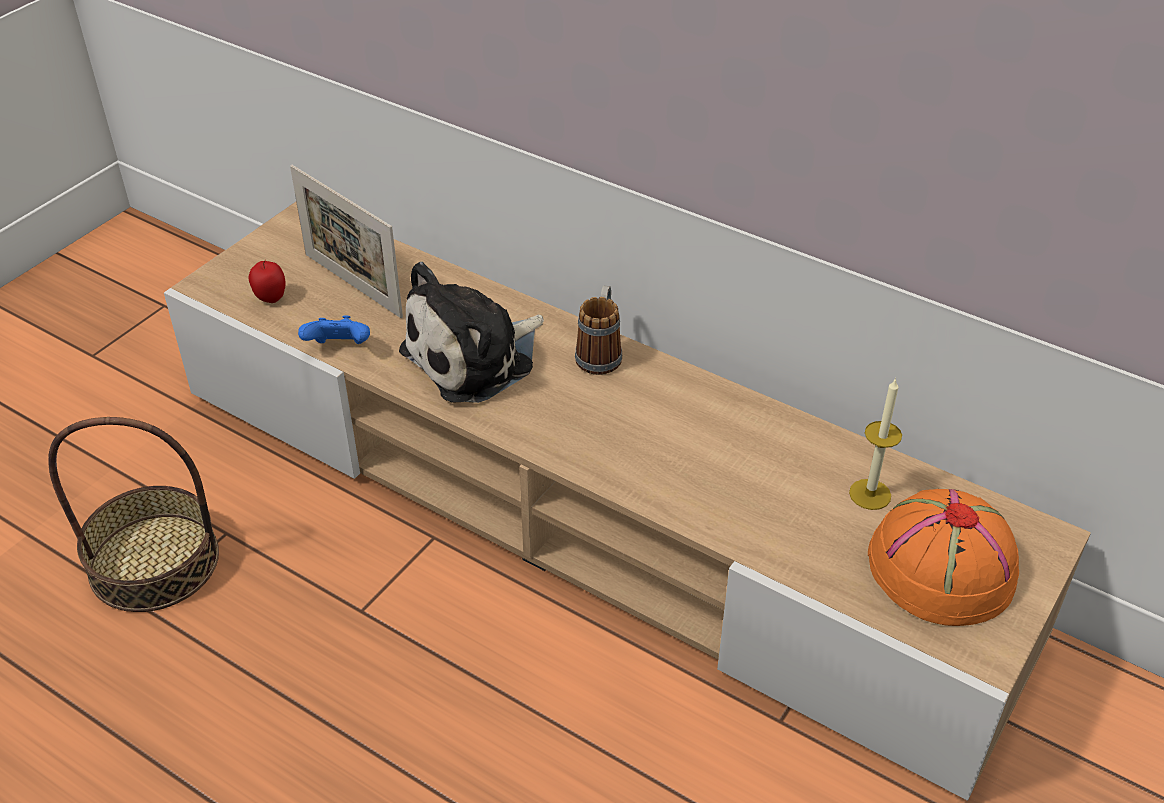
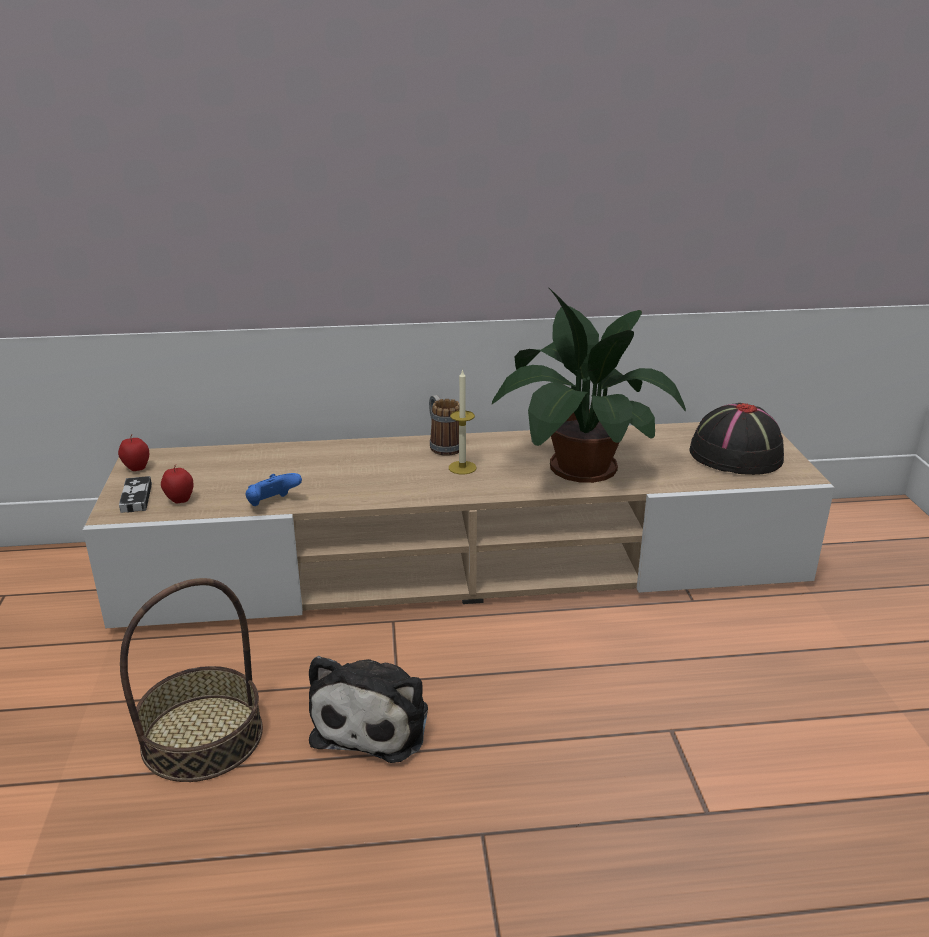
camera: 40 degrees left, 15 degrees down
picture frame [290,165,403,318] -> none
plush toy [399,262,544,403] -> plush toy moved to [309,656,428,763]
candle [849,378,902,510] -> candle moved to [449,369,476,474]
orange hat [868,489,1019,626] -> black hat [689,403,784,475]
none -> apple [118,434,149,471]
none -> game controller [119,476,152,513]
none -> potted plant [492,288,686,483]

